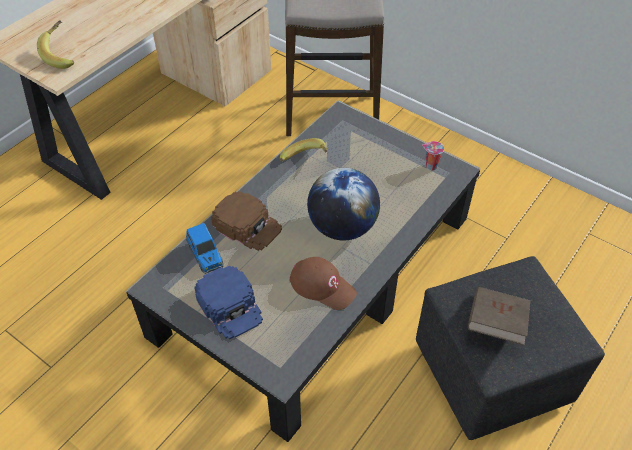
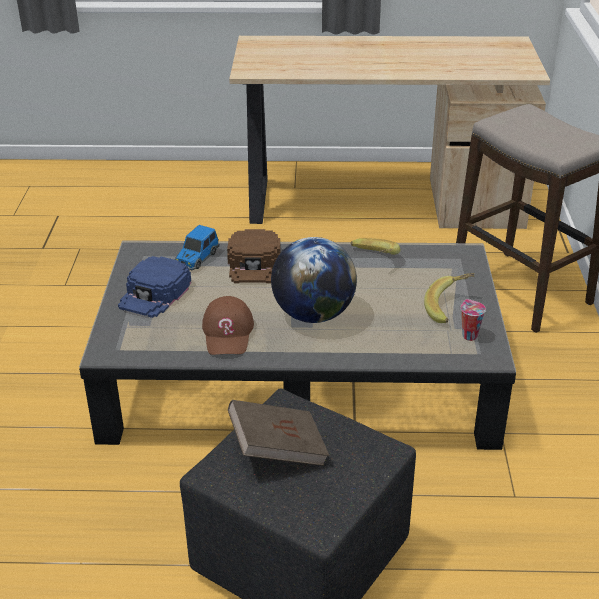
camera: 55 degrees right, 15 degrees down
banana [37,20,74,69] -> banana moved to [424,273,474,323]

